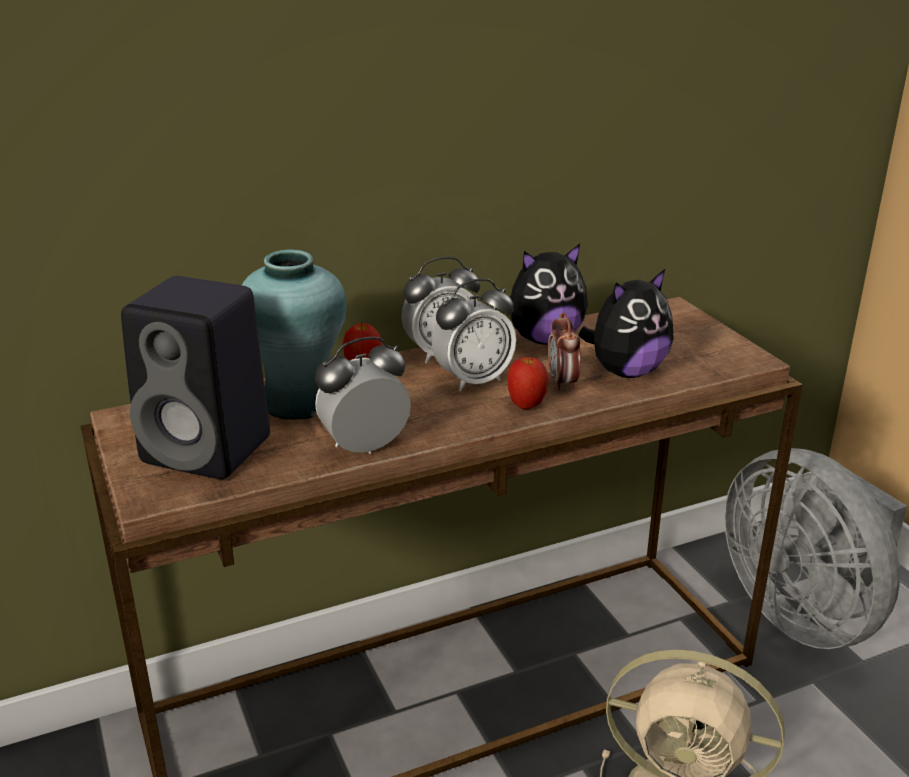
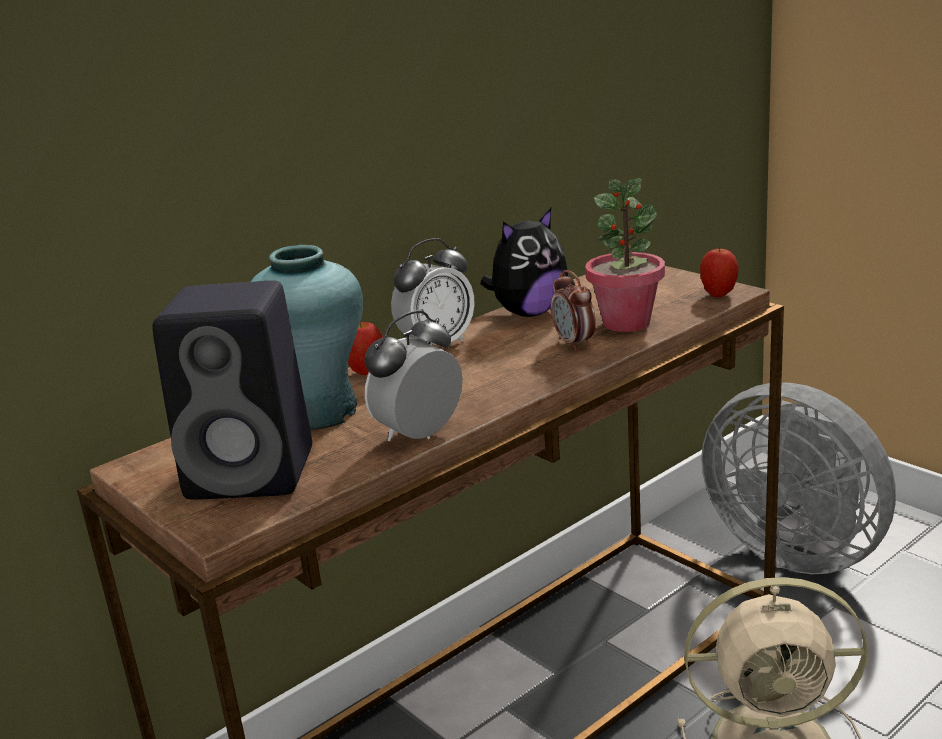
camera: 15 degrees left, 5 degrees down
alarm clock [432,279,516,391] -> none
apple [507,356,549,409] -> apple moved to [700,247,739,297]
plush toy [579,269,674,378] -> potted plant [585,178,665,332]

